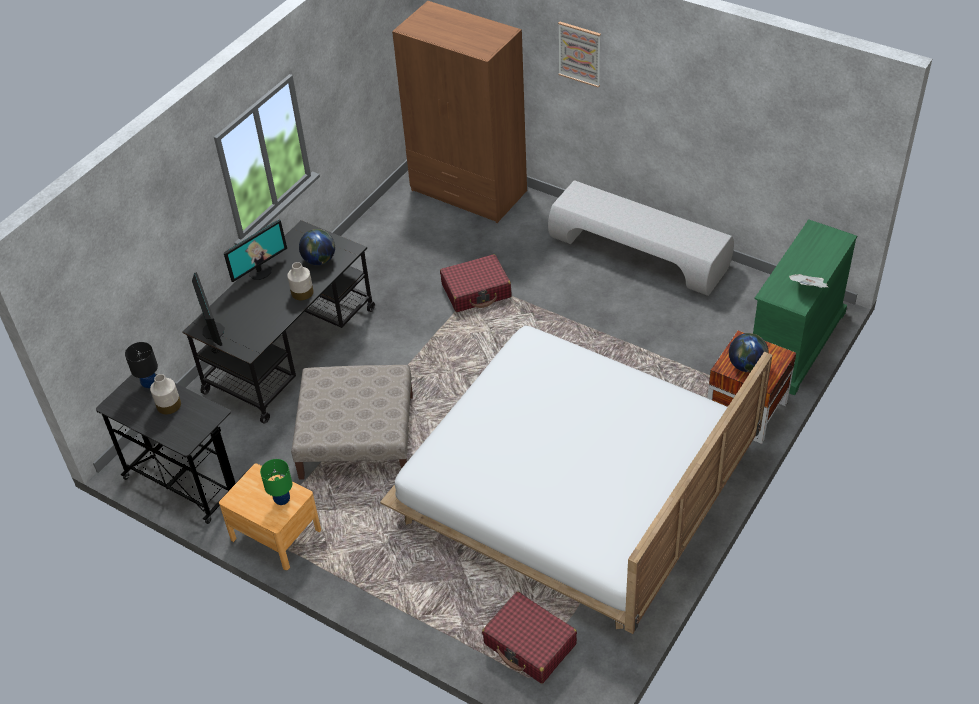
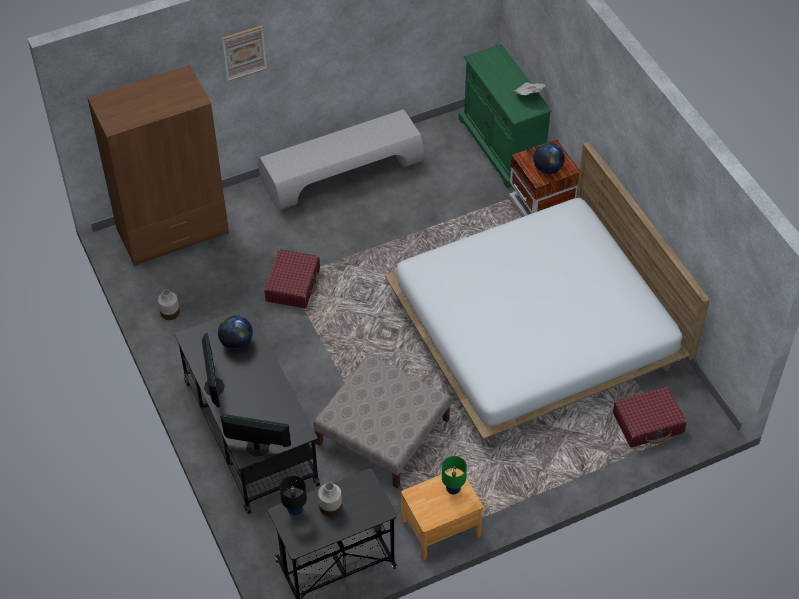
camera: 60 degrees left, 5 degrees up
beige vase [287,262,314,300] -> beige vase moved to [158,289,180,320]

